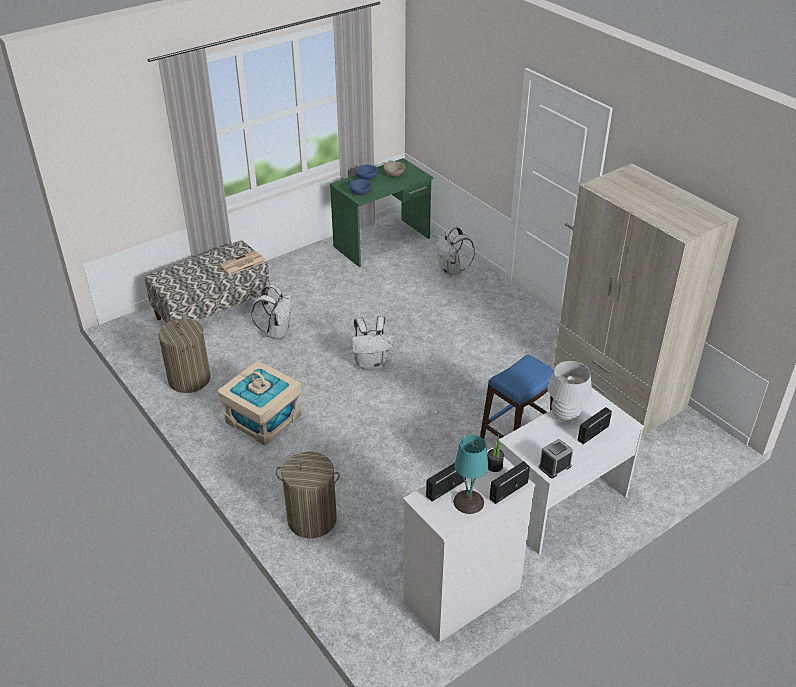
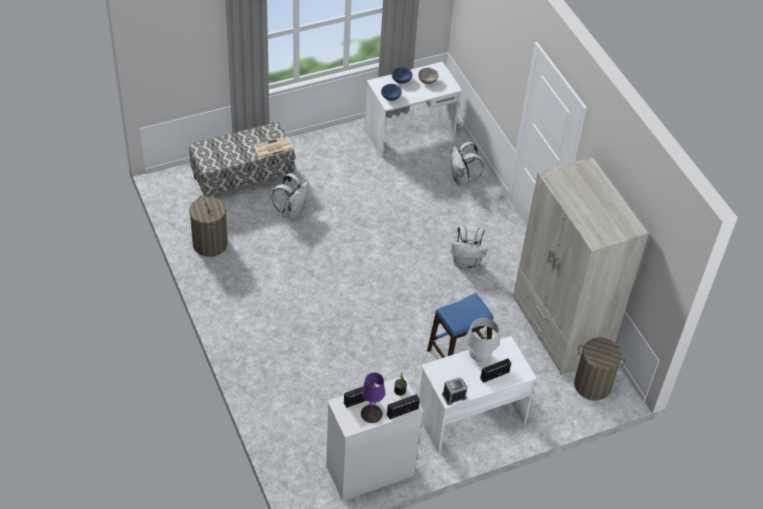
camera: 10 degrees right, 10 degrees up
beige storage box [218,361,302,445] -> none
laundry basket [276,452,340,538] -> laundry basket moved to [574,338,625,400]
green desk [330,158,433,267] -> white desk [364,62,462,158]
white backpack [352,316,393,370] -> white backpack moved to [451,226,488,269]
turquoise table lamp [453,435,488,514] -> purple table lamp [361,373,385,423]

